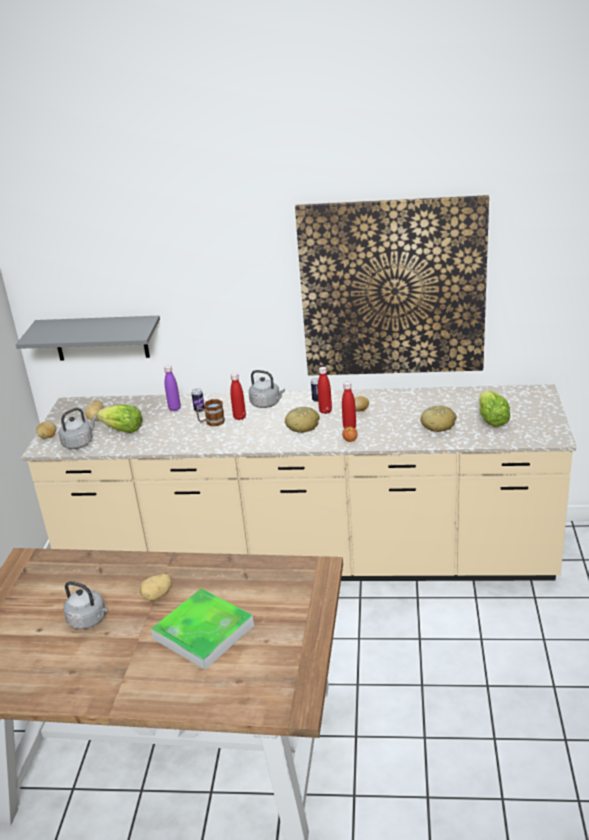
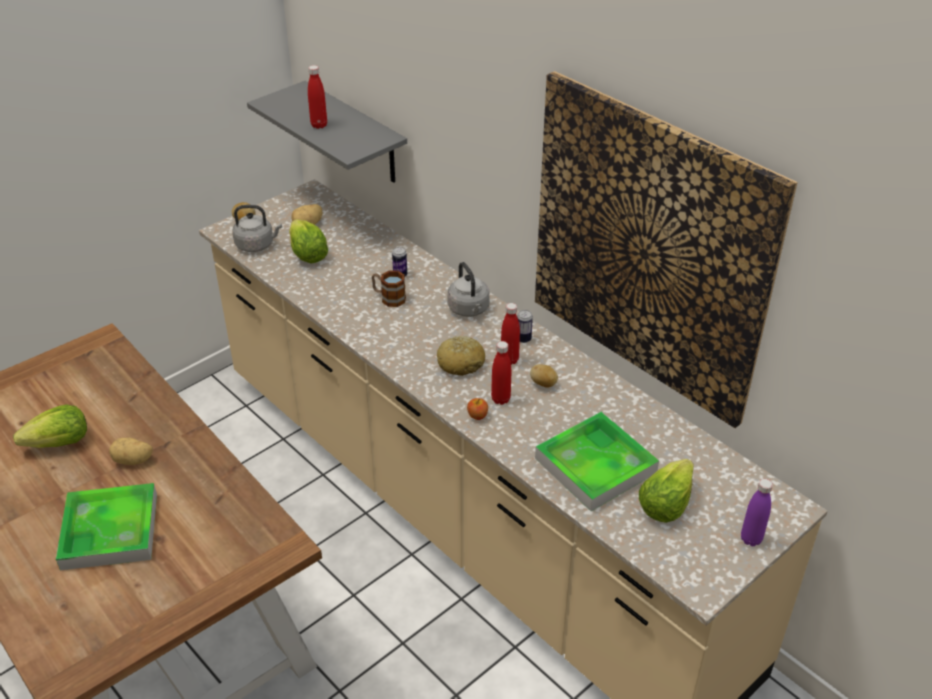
camera: 40 degrees right, 10 degrees up
grey kettle [63,581,108,629] -> lettuce [13,405,87,448]
purple bottle [164,365,181,411] -> purple bottle moved to [741,479,773,546]
red bottle [230,373,246,420] -> red bottle moved to [308,65,327,129]
bread [420,405,457,432] -> tray [535,412,659,511]

